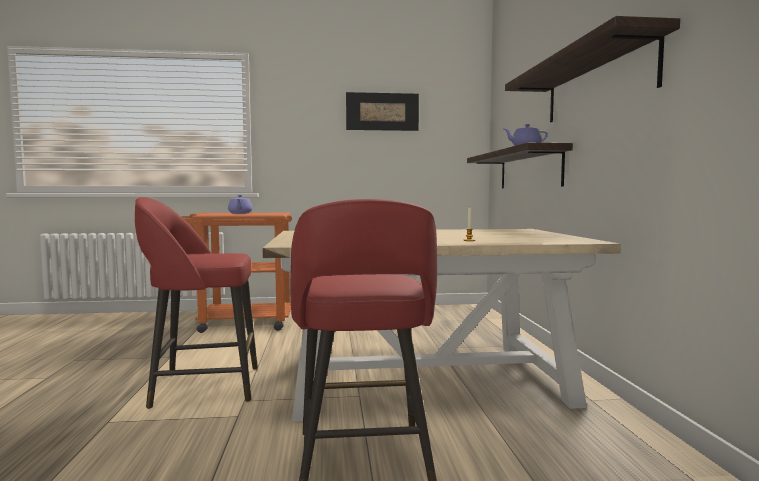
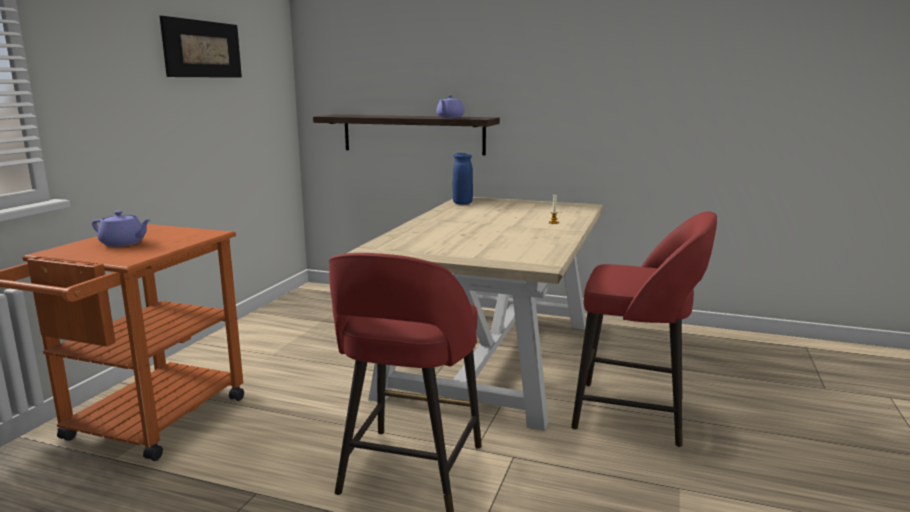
camera: 65 degrees left, 10 degrees up
shelf [505,16,680,122] -> none
none -> blue vase [452,153,473,205]

